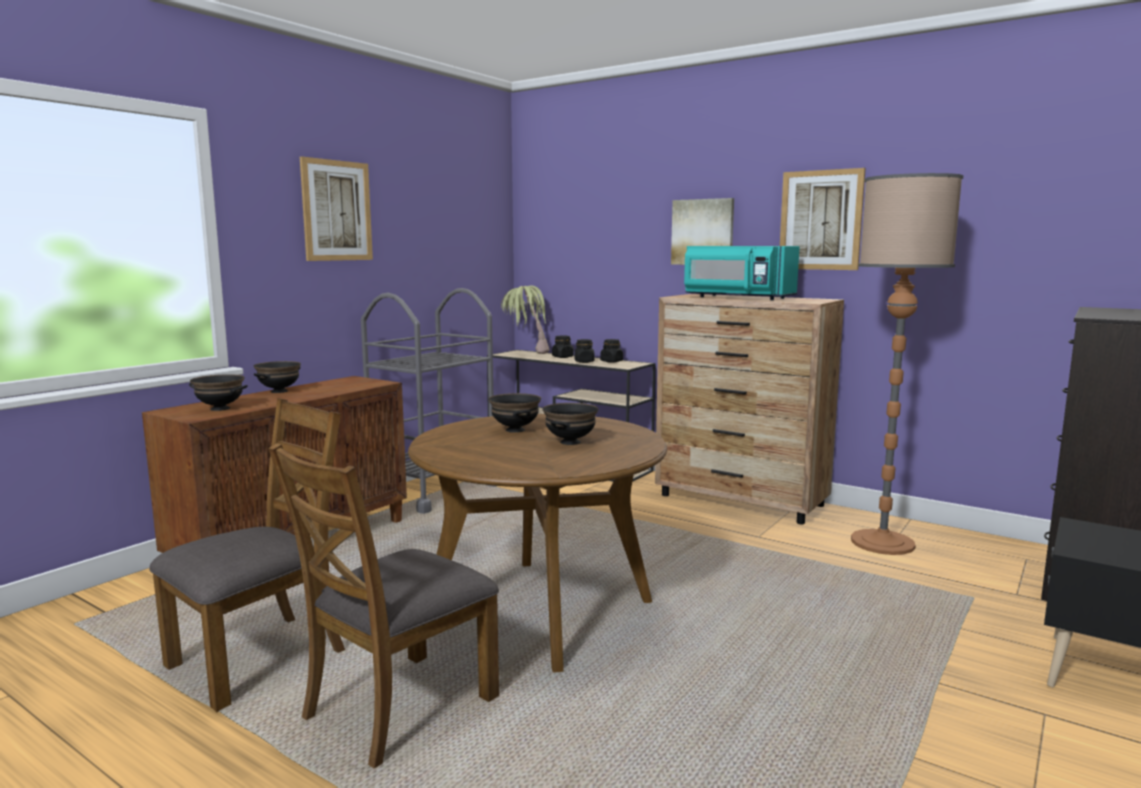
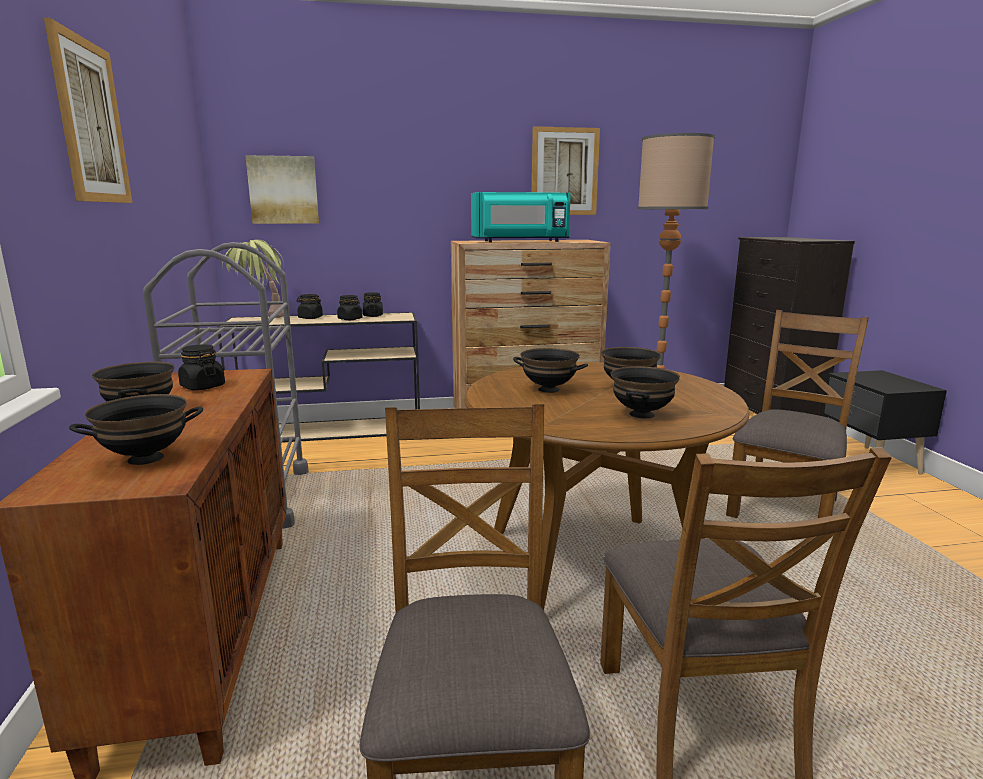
camera: 45 degrees left, 5 degrees up
picture [671,198,734,265] -> picture moved to [245,155,319,224]
none -> black jar [178,344,225,390]
none -> black bowl [611,366,680,418]
none -> brown chair [726,310,869,518]

